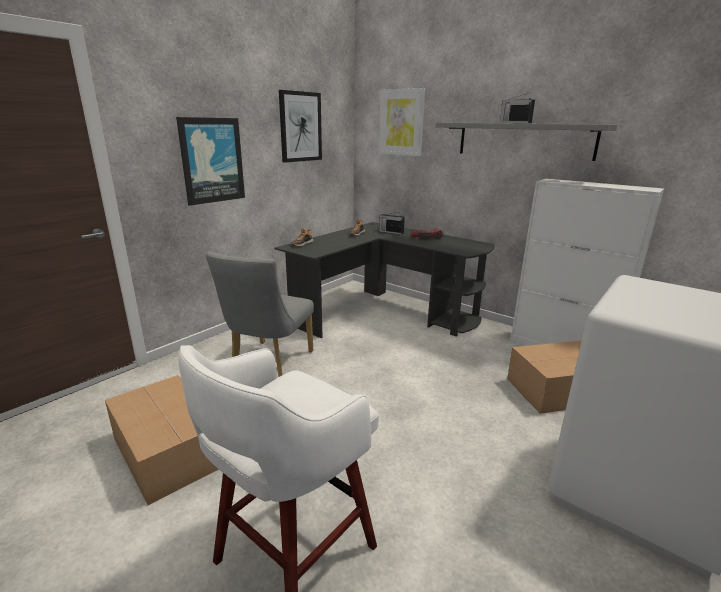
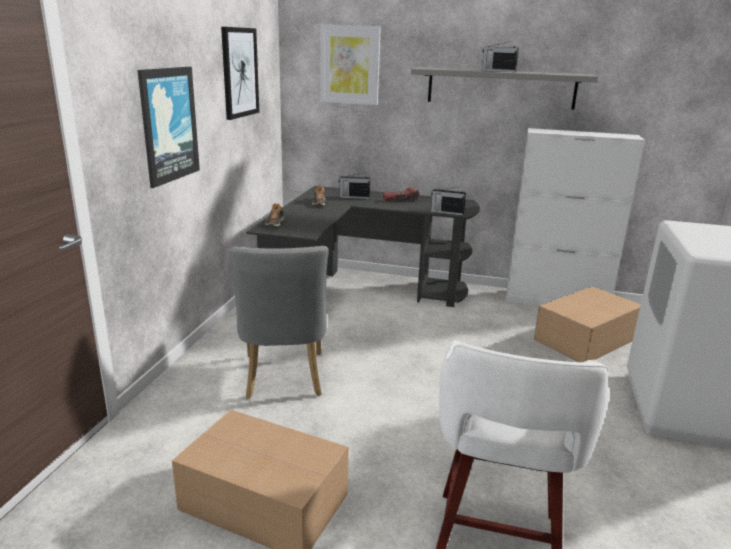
camera: 25 degrees left, 0 degrees up
none -> radio [431,186,466,216]

